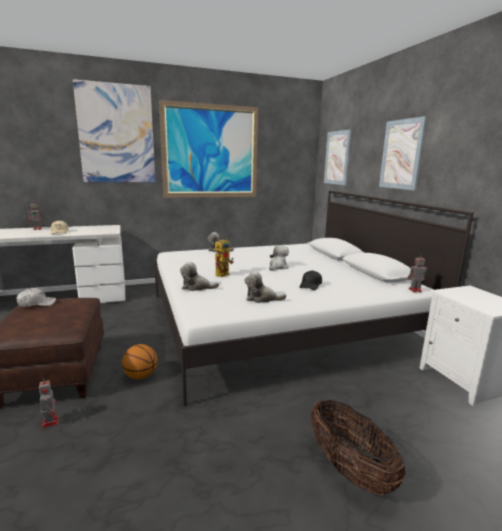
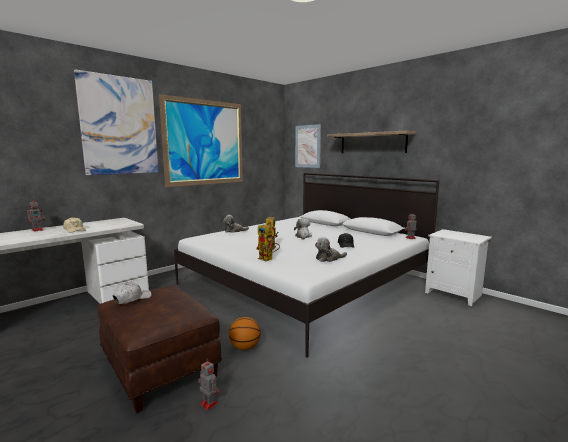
camera: 25 degrees left, 5 degrees down
plush toy [180,262,219,291] -> toy robot [256,224,280,261]
basket [311,400,405,495] -> none
picture [379,116,427,190] -> shelf [327,131,416,153]

